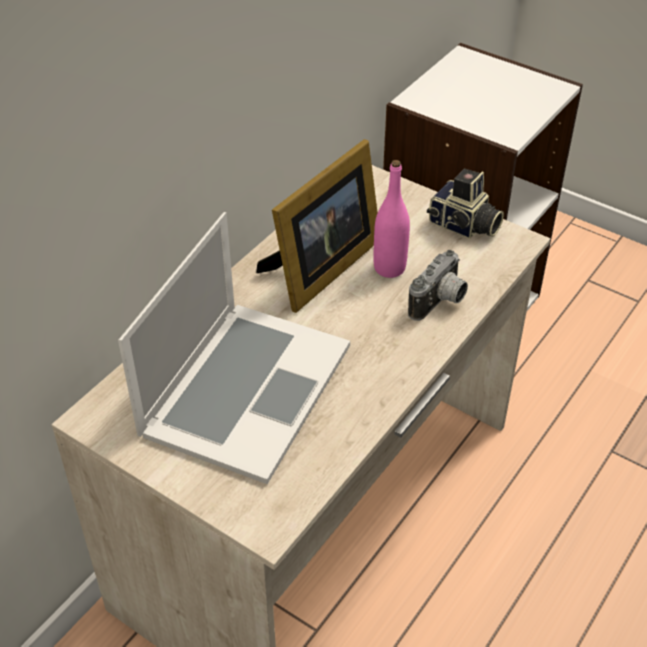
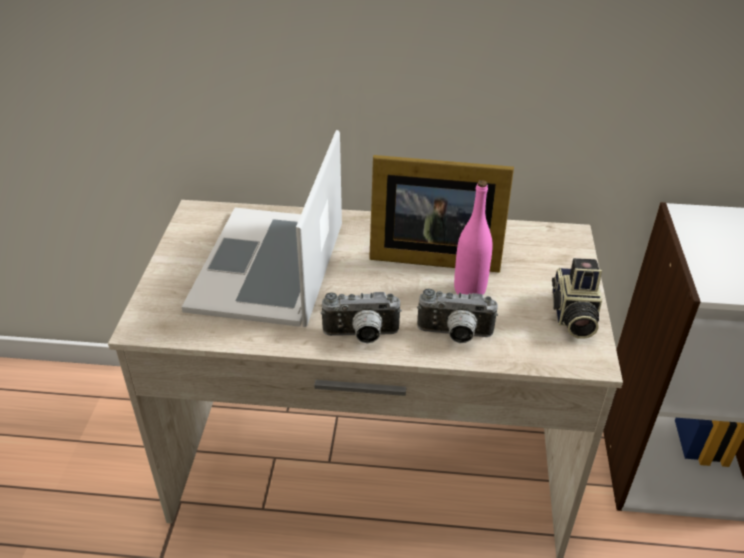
camera: 60 degrees right, 5 degrees down
laptop [118,212,350,484] -> laptop turned 105 degrees clockwise [182,130,342,327]
none -> camera [321,292,402,343]

